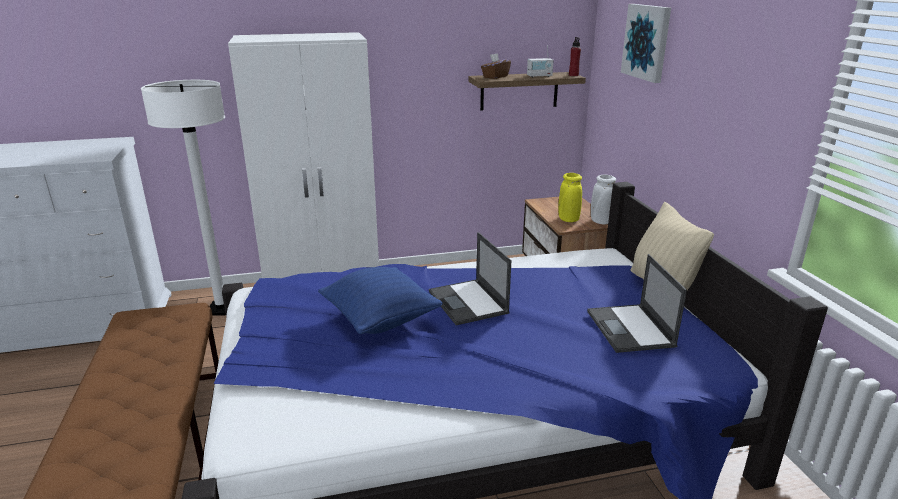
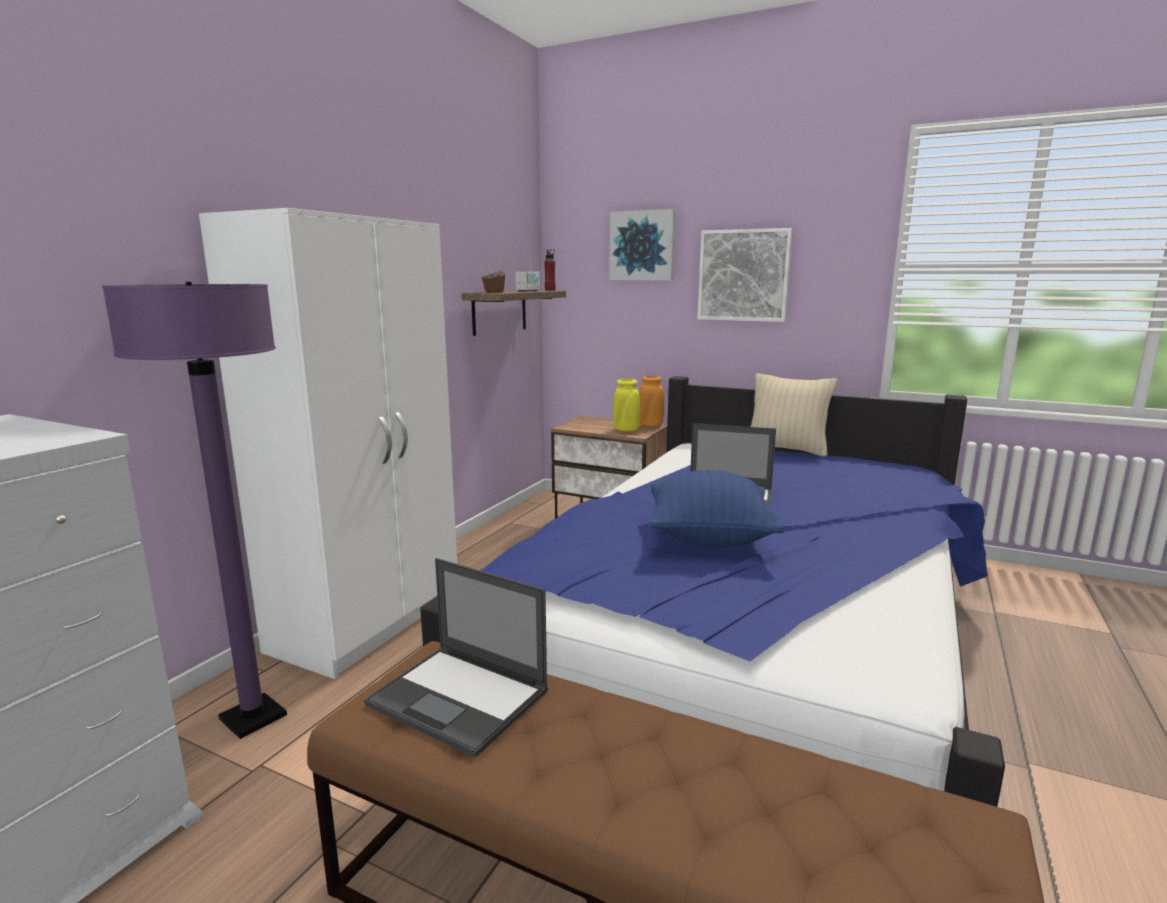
camera: 50 degrees left, 10 degrees down
white floor lamp [141,80,226,315] -> purple floor lamp [102,282,287,739]
laptop [587,254,687,353] -> laptop moved to [364,558,548,758]
white vase [591,174,616,224] -> orange vase [639,376,665,427]
none -> picture [698,228,792,322]

